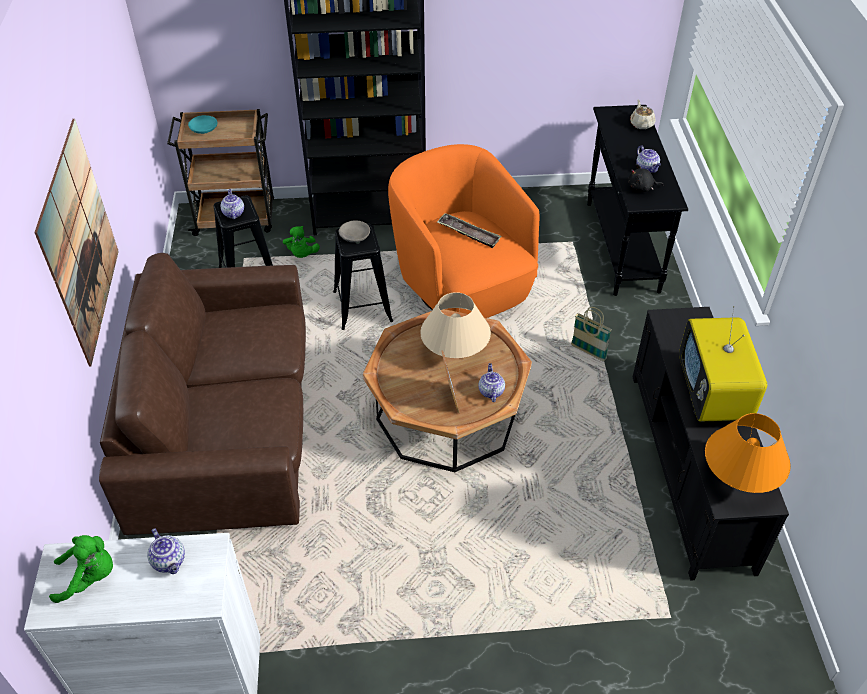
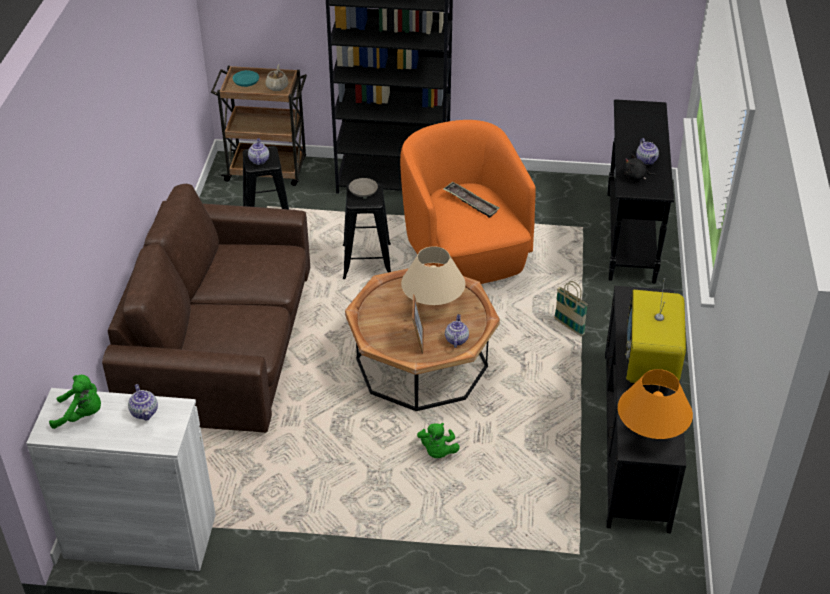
camera: 10 degrees right, 5 degrees down
picture [34,119,119,366] -> none
green plush toy [283,226,320,258] -> green plush toy moved to [417,423,460,458]
beige teapot [630,100,655,129] -> beige teapot moved to [265,64,288,91]

